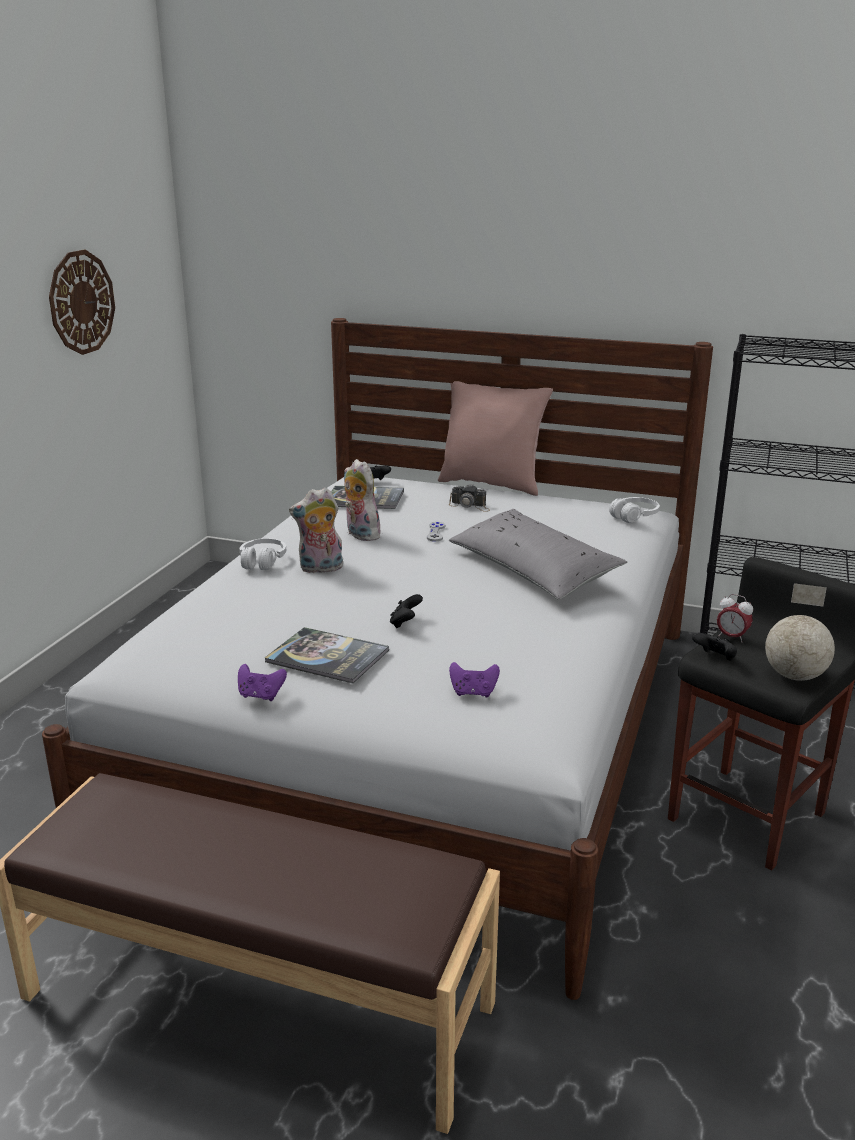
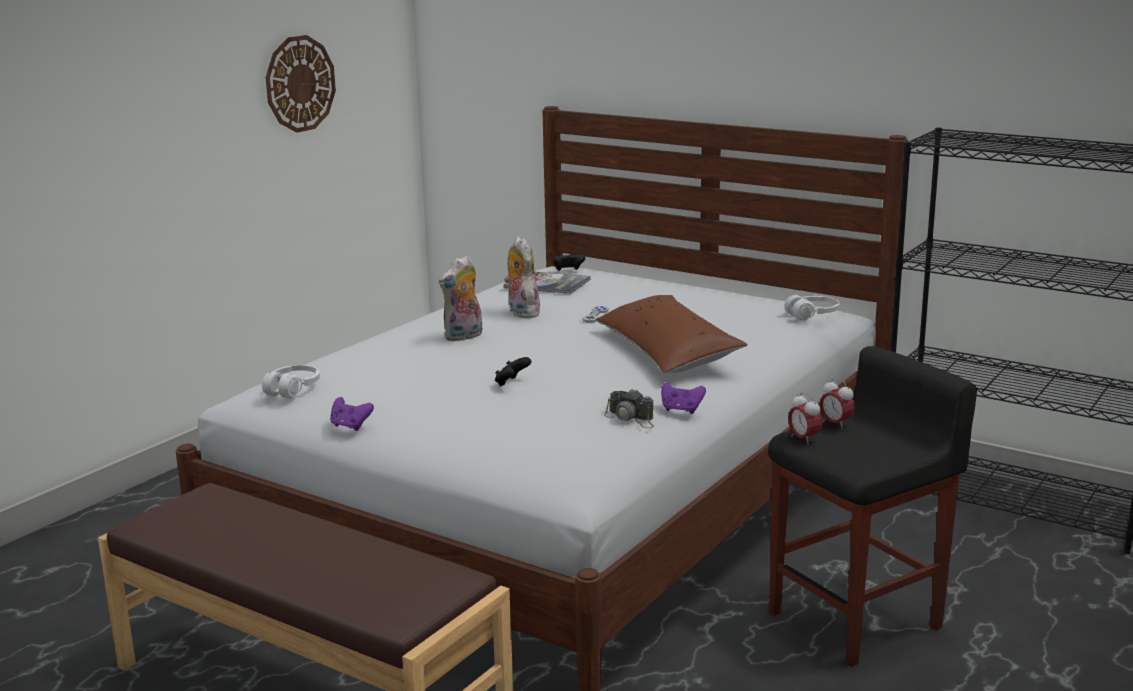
camera: 15 degrees right, 5 degrees down
white headphones [240,538,286,570] -> white headphones moved to [262,365,320,398]
book [265,627,389,684] -> none
plush toy [289,487,343,574] -> plush toy turned 45 degrees counterclockwise [439,255,483,342]
pink pillow [438,381,553,496] -> none
camera [449,484,490,512] -> camera moved to [604,388,654,428]
grey pillow [449,509,627,600] -> brown pillow [596,295,748,373]
purple game controller [449,662,500,698] -> purple game controller moved to [661,382,706,414]
black game controller [692,633,737,661] -> alarm clock [788,392,822,445]
globe [765,583,835,681] -> none

